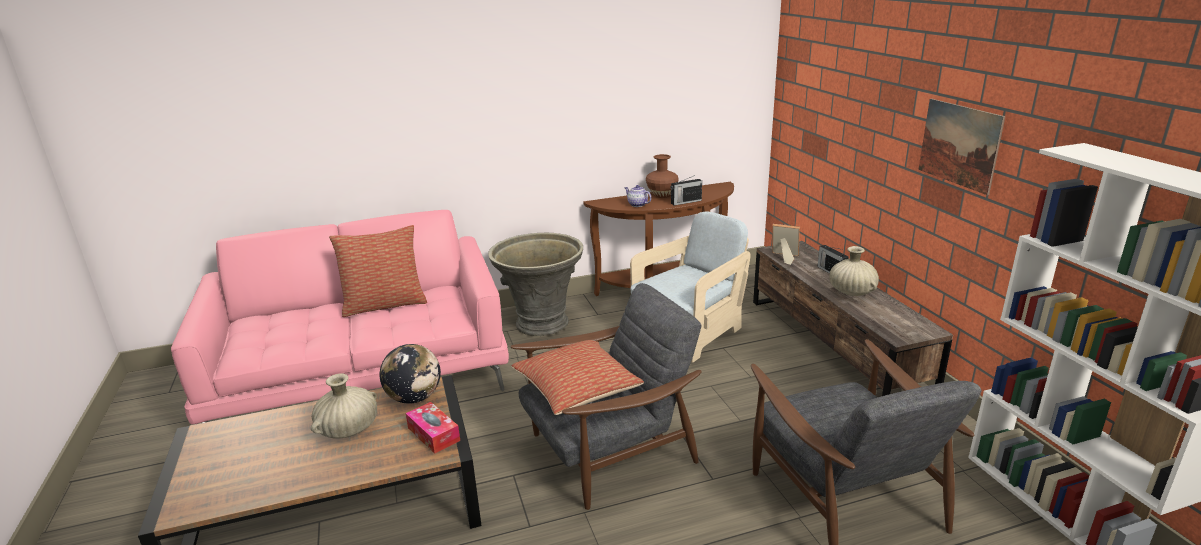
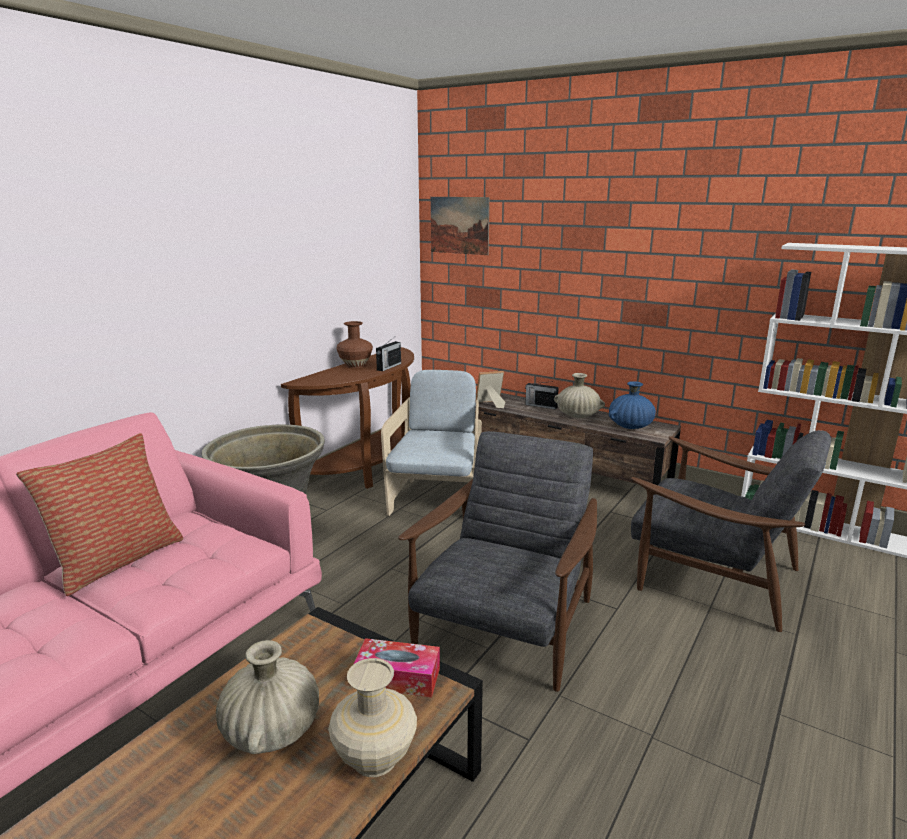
camera: 40 degrees left, 5 degrees down
globe [380,344,441,404] -> none
pillow [512,340,644,415] -> none
teapot [624,185,652,207] -> none
picture [918,99,1005,195] -> picture moved to [431,197,490,255]
none -> beige vase [328,658,417,777]
none -> blue vase [609,381,656,429]

